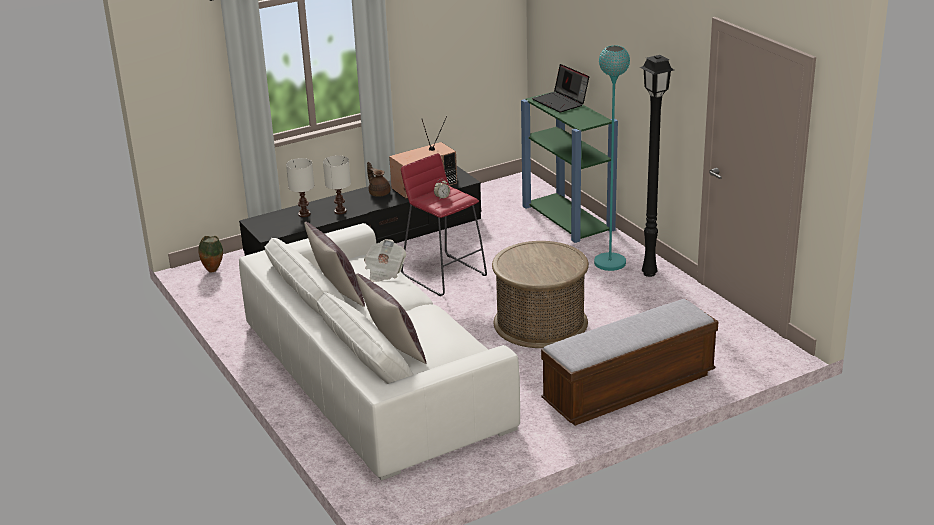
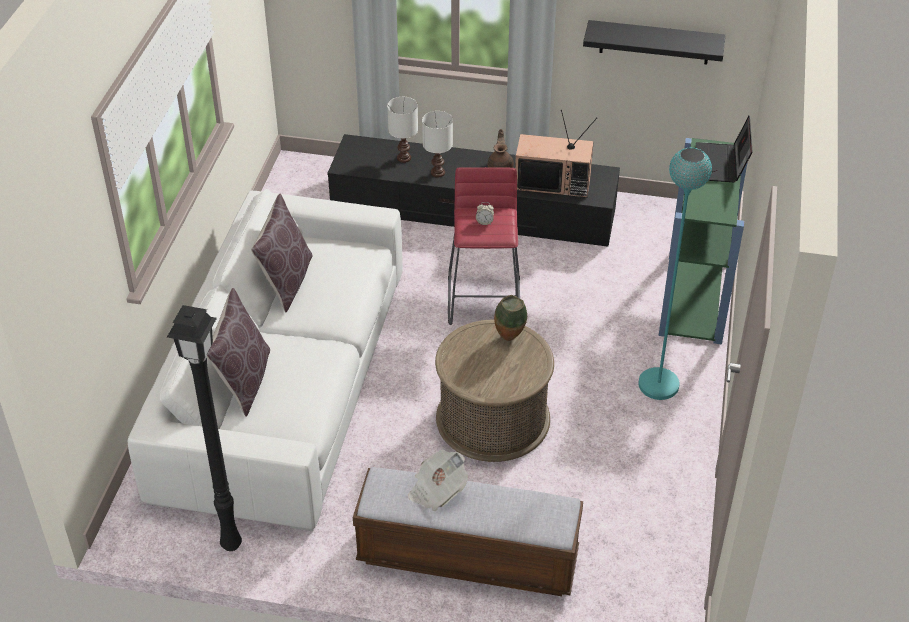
camera: 40 degrees right, 15 degrees up
vase [198,236,223,273] -> vase moved to [494,295,527,341]
newspaper [364,239,406,282] -> newspaper moved to [408,449,468,511]
black floor lamp [640,55,674,277] -> black floor lamp moved to [167,305,242,551]
none -> black shelf [583,20,726,65]

